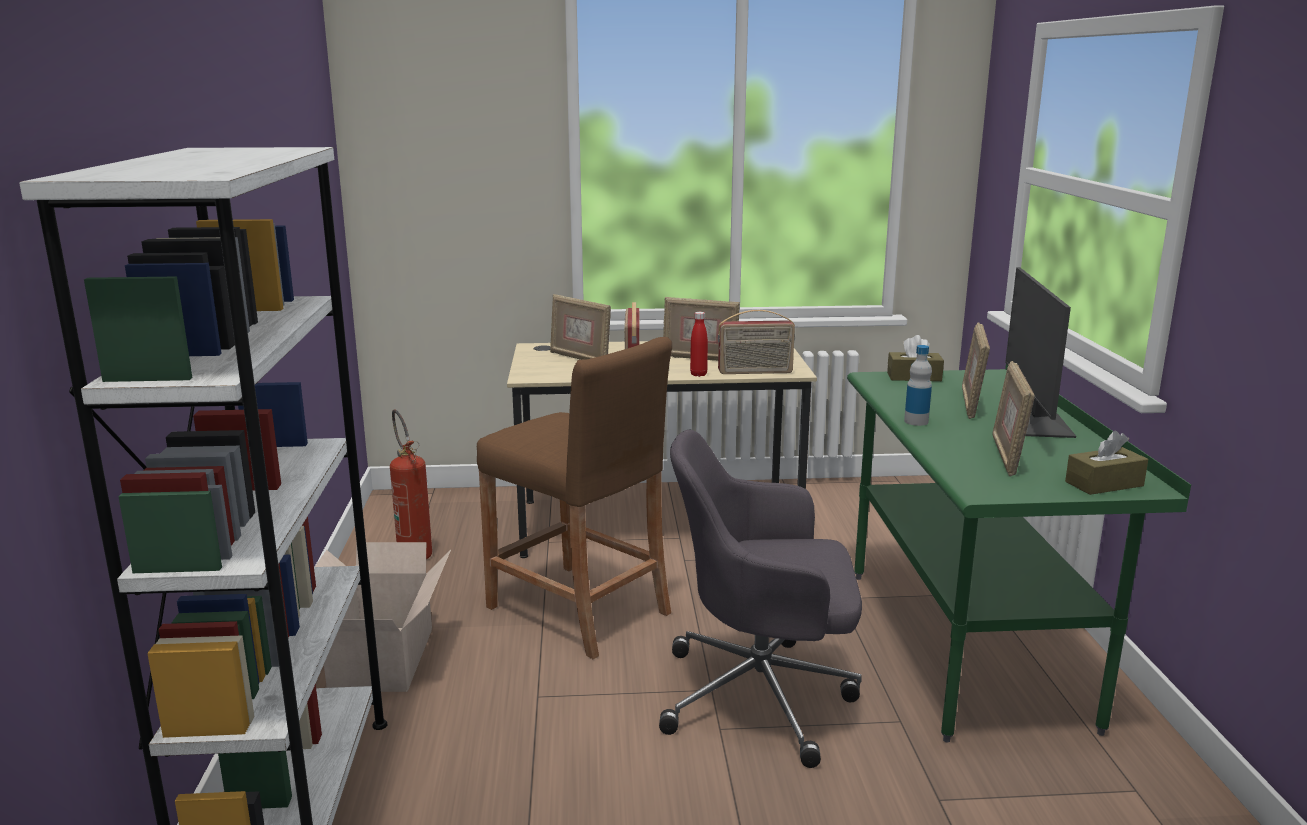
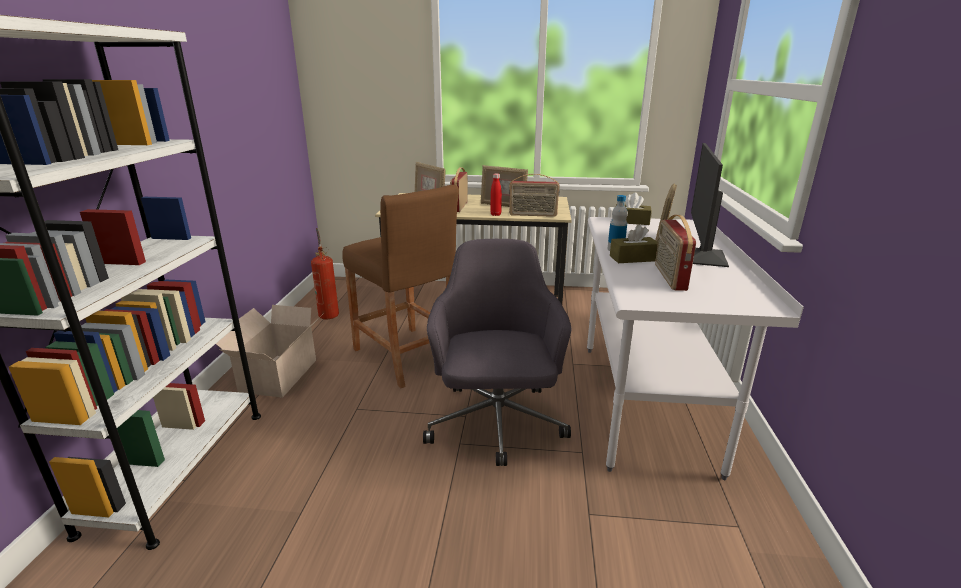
camera: 10 degrees right, 5 degrees up
grey office chair [659,430,862,768] -> grey office chair turned 75 degrees clockwise [423,239,571,466]
green desk [847,364,1191,743] -> white desk [587,217,804,480]
picture frame [992,361,1035,476] -> radio [655,215,696,291]
brown tissue box [1065,431,1148,495] -> brown tissue box moved to [610,224,658,263]

